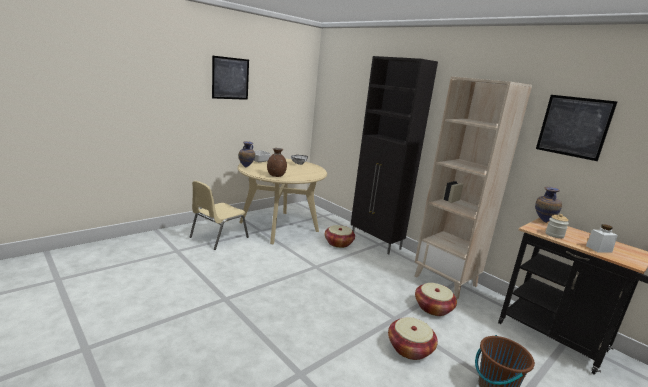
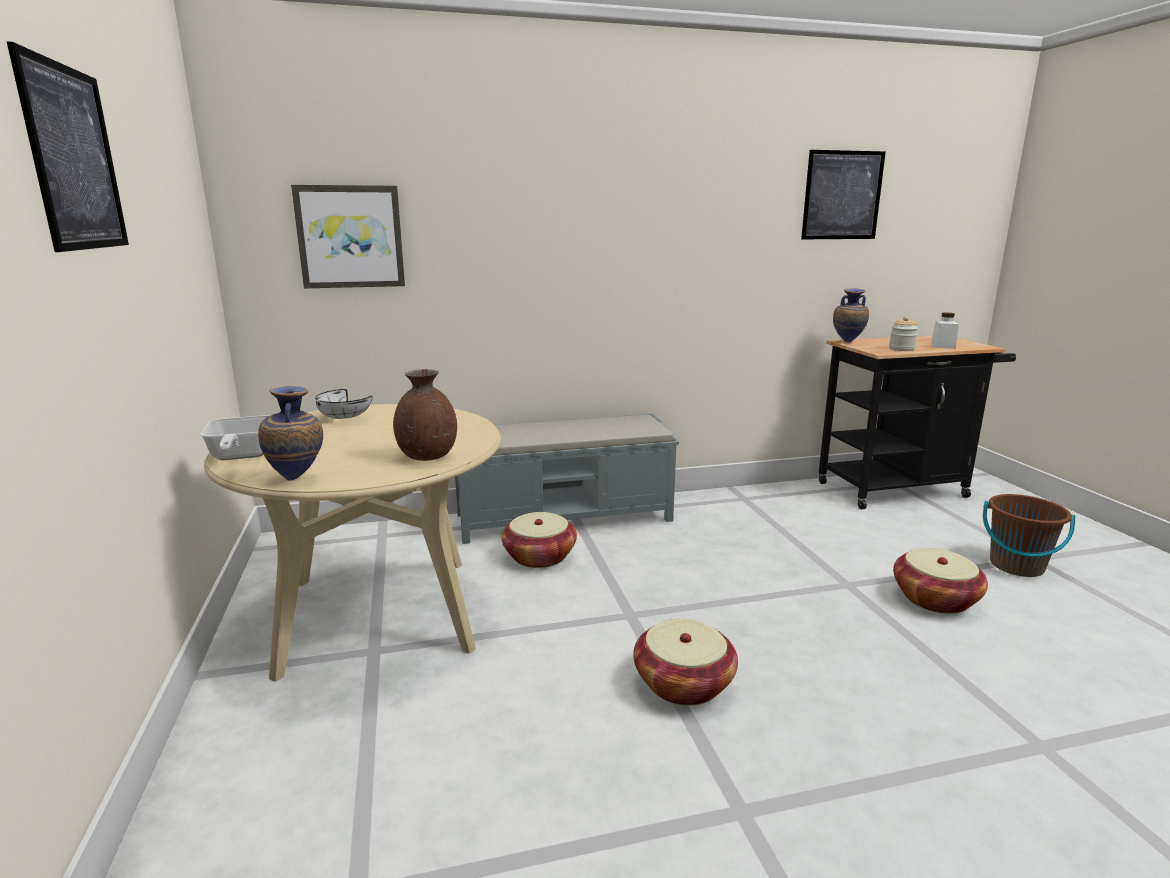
camera: 60 degrees left, 0 degrees up
beige chair [190,181,249,250] -> none
black cabinet [351,56,438,255] -> grey bench [455,413,679,544]
beige bookcase [415,76,532,299] -> none
basket [415,283,457,316] -> basket moved to [633,619,738,706]
none -> picture [291,185,405,288]

